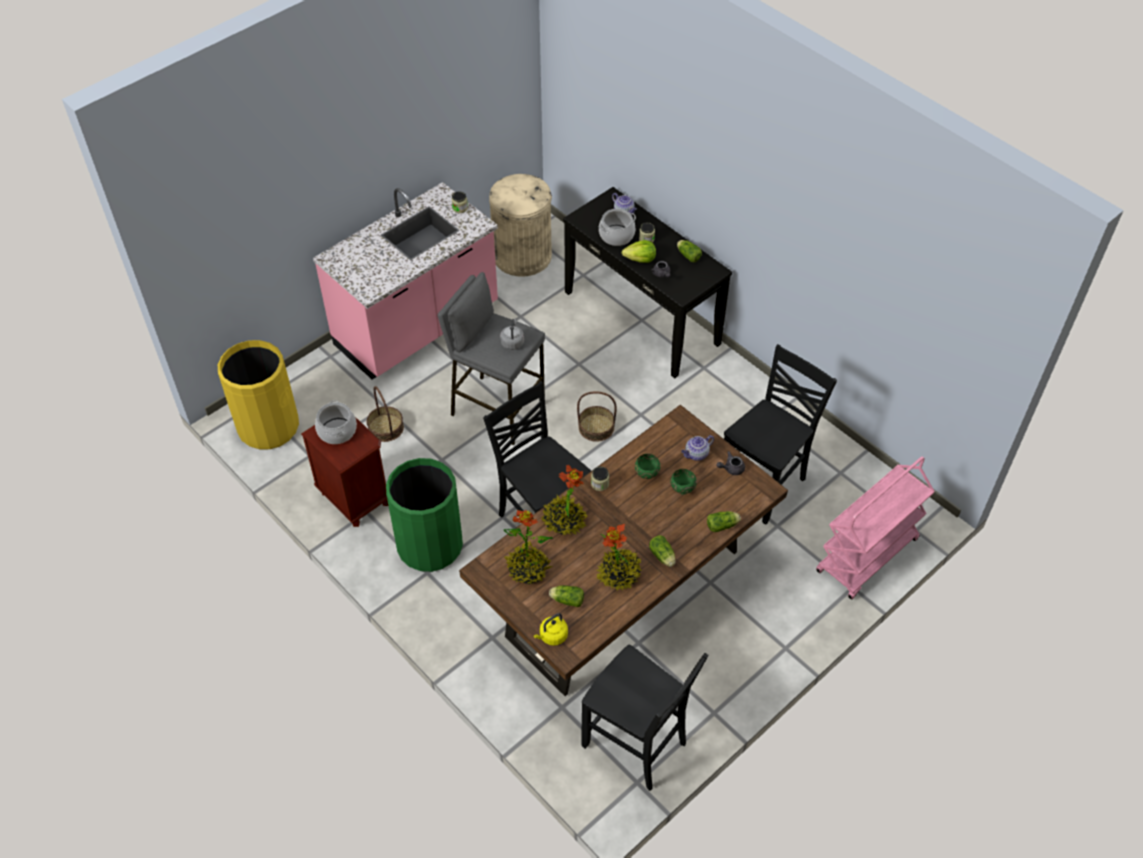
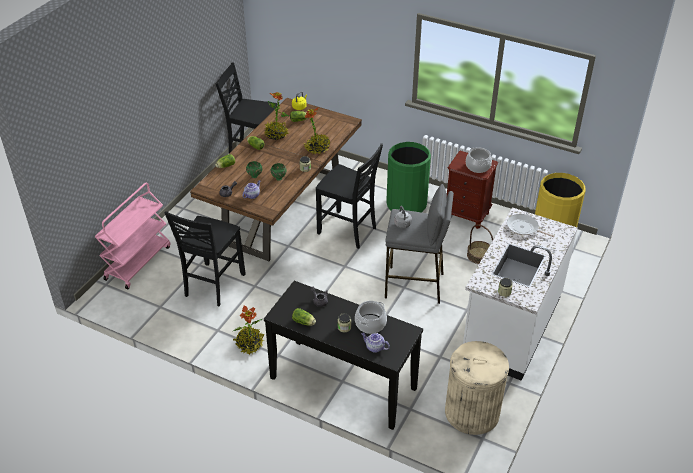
camera: 160 degrees right, 10 degrees down
pink counter [313,182,498,380] -> white counter [463,207,578,381]
potted plant [504,510,553,584] -> potted plant moved to [233,305,264,355]
basket [577,391,617,442] -> none
lettuce [622,240,656,263] -> none
none -> frying pan [507,214,554,237]

